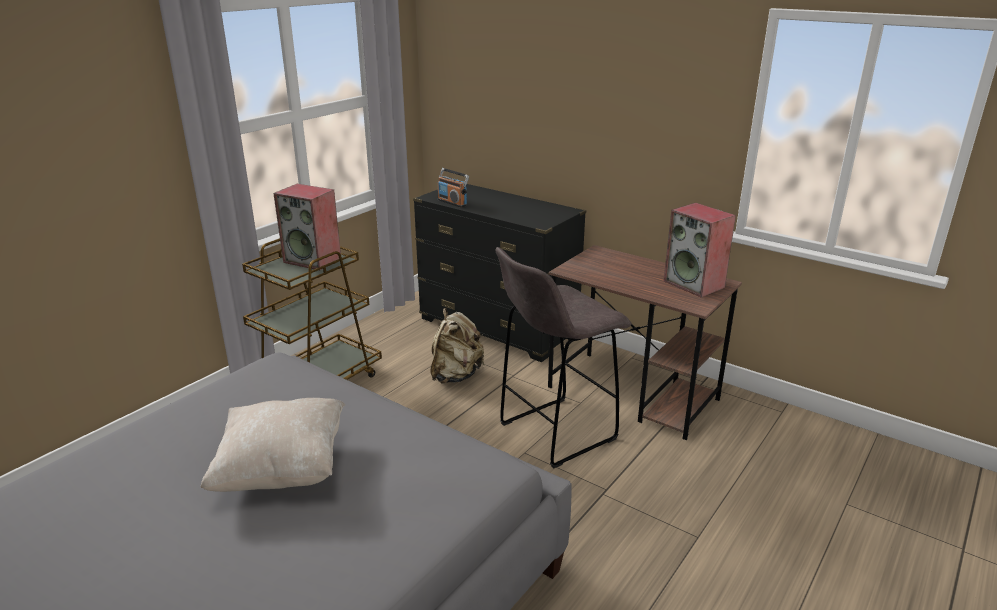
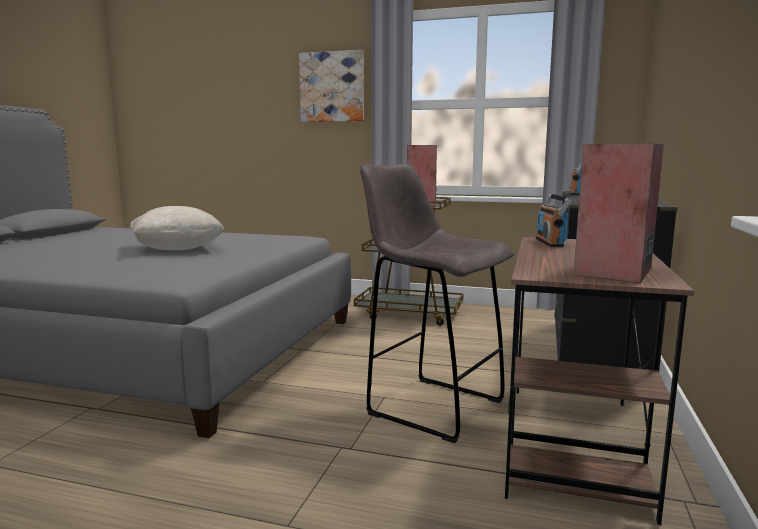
camera: 70 degrees right, 15 degrees down
beige backpack [430,308,484,384] -> none
none -> picture [299,50,364,122]
none -> radio [536,194,572,247]

